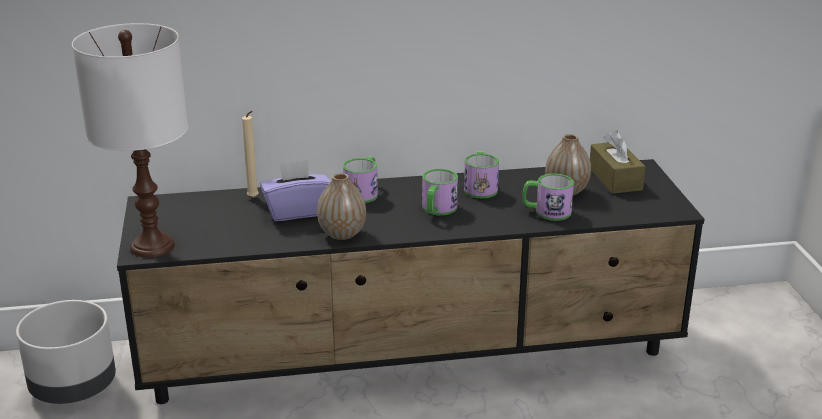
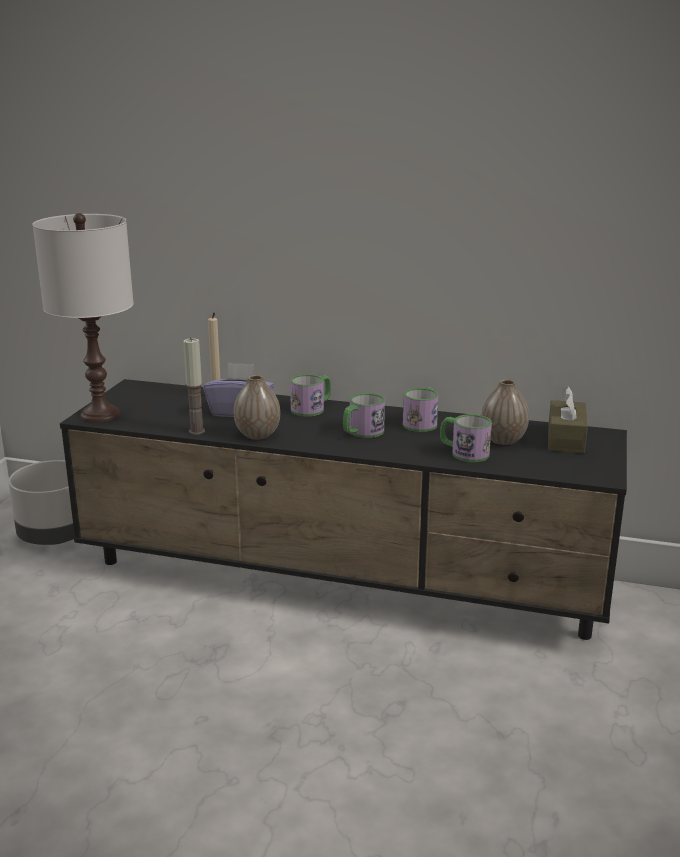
camera: 25 degrees right, 5 degrees down
none -> candle [183,338,205,435]

